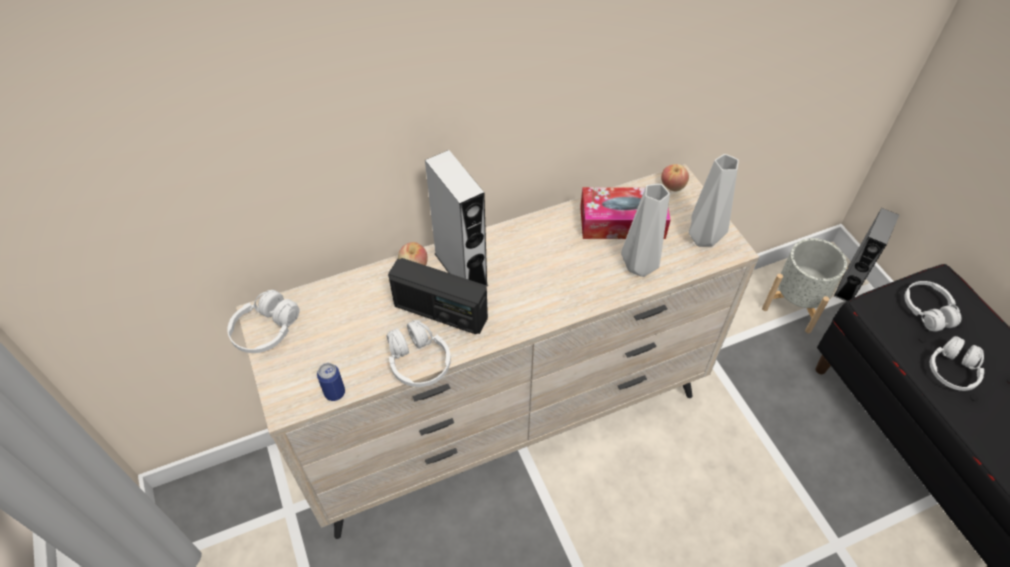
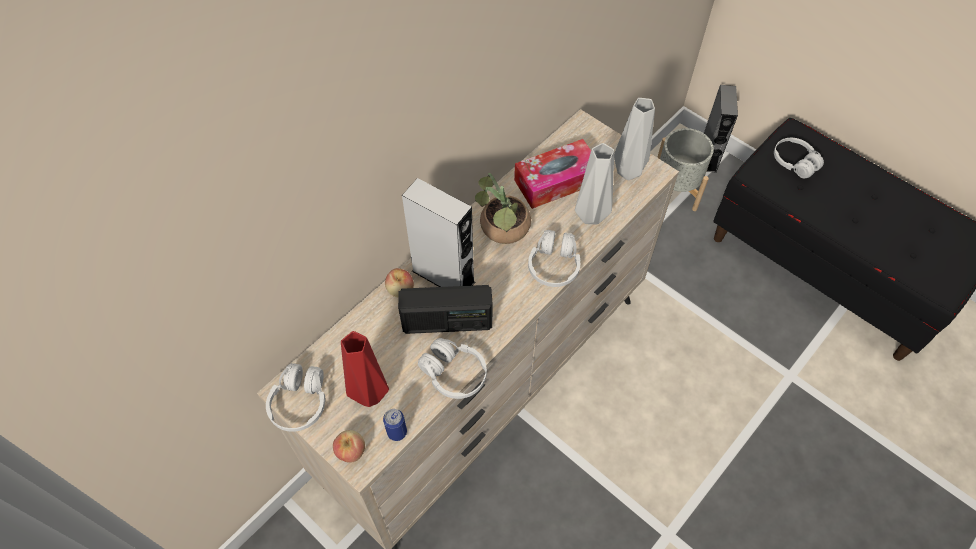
camera: 25 degrees left, 5 degrees up
apple [661,164,689,192] -> apple moved to [333,430,365,463]
white headphones [930,336,984,391] -> white headphones moved to [528,230,580,287]
none -> red vase [341,331,389,407]
none -> potted plant [475,173,531,244]

